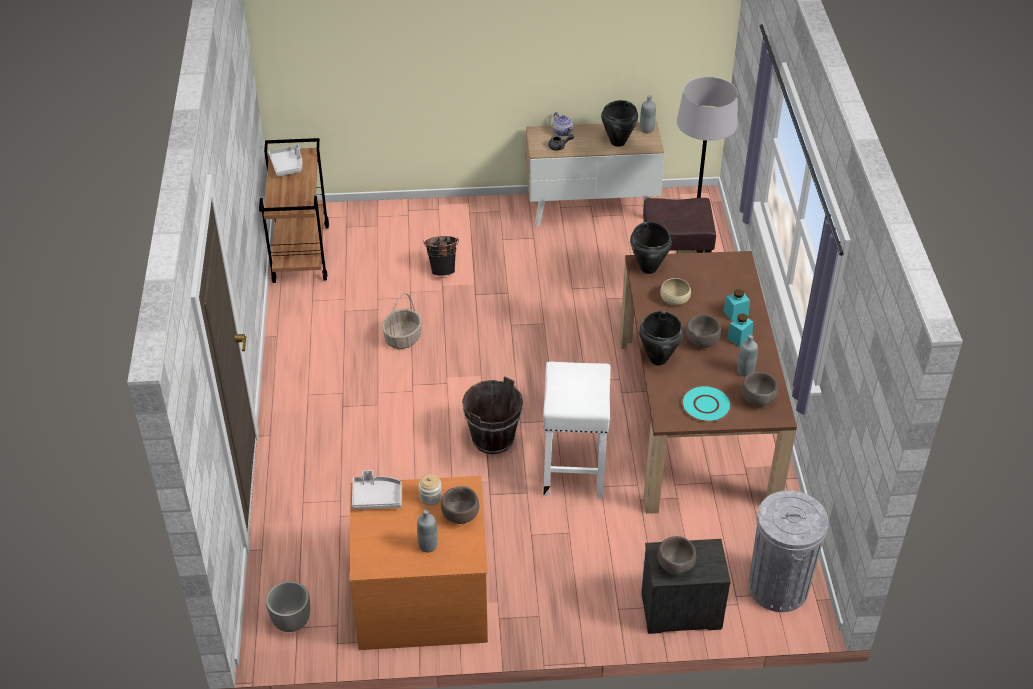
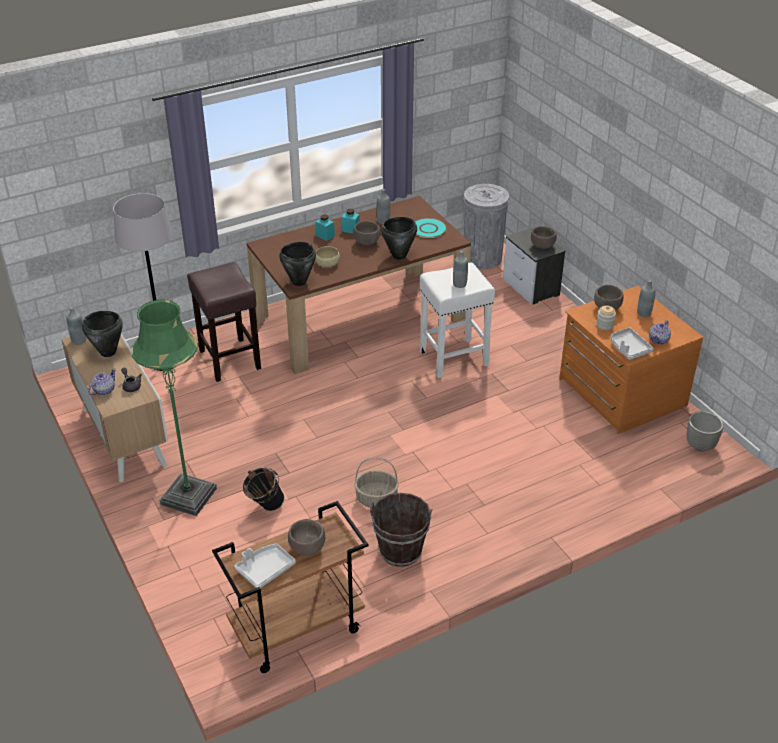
camera: 115 degrees left, 5 degrees down
brown bucket [462,376,523,454] -> brown bucket moved to [370,493,432,567]
brown bowl [741,372,778,407] -> brown bowl moved to [288,519,325,555]
none -> green floor lamp [131,300,217,516]
none -> grey bottle [453,250,468,288]
none -> teapot [649,320,671,344]

